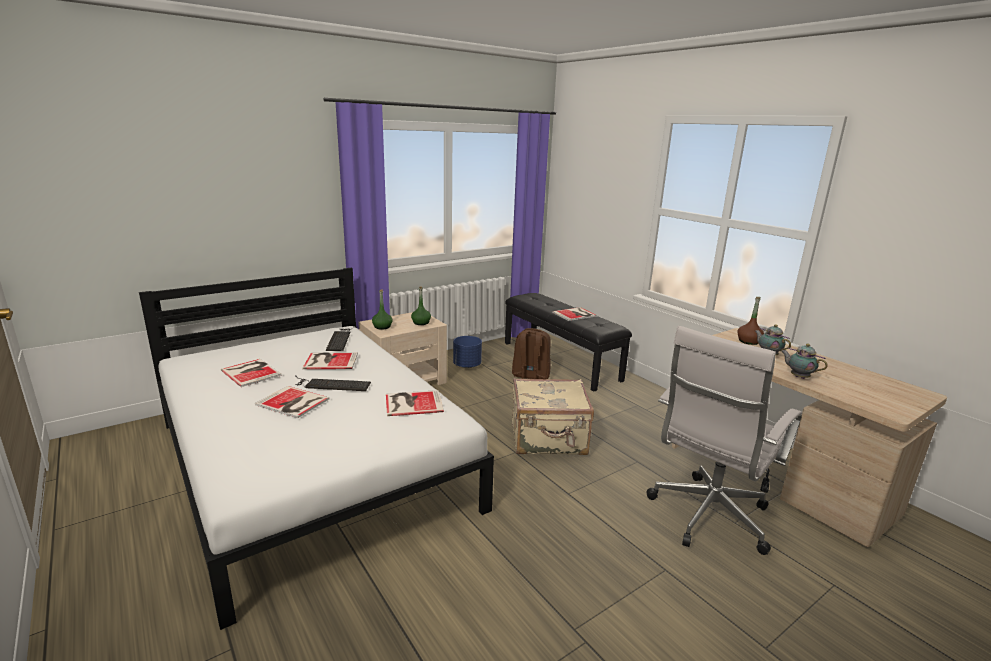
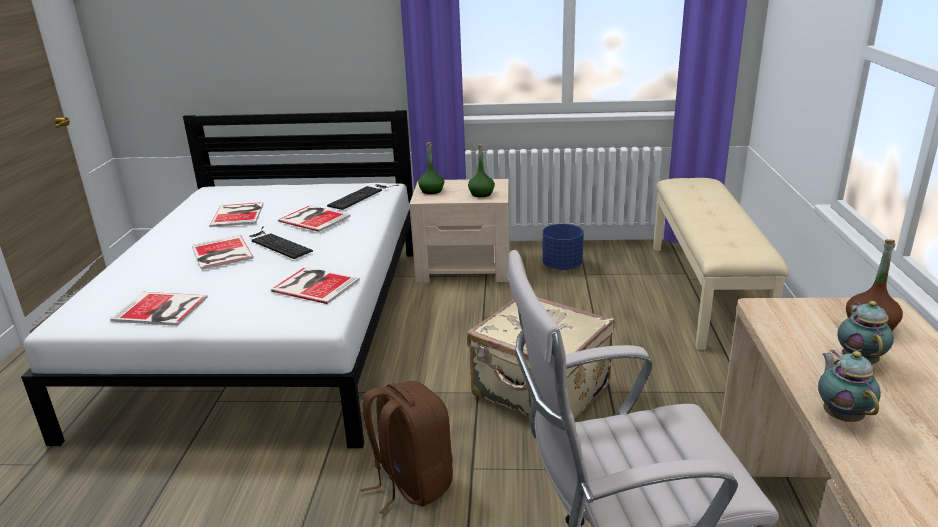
camera: 40 degrees right, 5 degrees up
black bench [505,293,632,392] -> beige bench [653,178,789,350]
brown backpack [512,328,551,379] -> brown backpack moved to [360,381,453,514]
book [552,307,597,321] -> book moved to [110,292,208,326]

